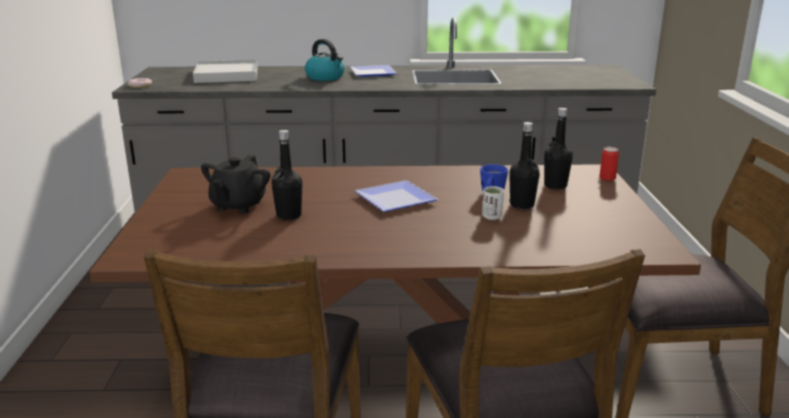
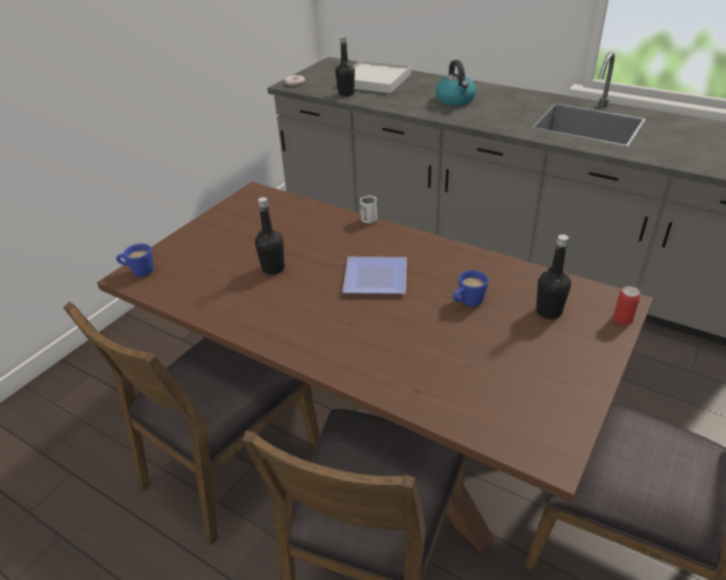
camera: 35 degrees right, 15 degrees up
black teapot [201,155,270,214] -> none
plate [350,65,397,76] -> none
white cup [482,186,504,220] -> white cup moved to [360,196,377,223]
black bottle [509,122,540,209] -> black bottle moved to [335,36,355,97]
none -> blue mug [116,244,154,277]

